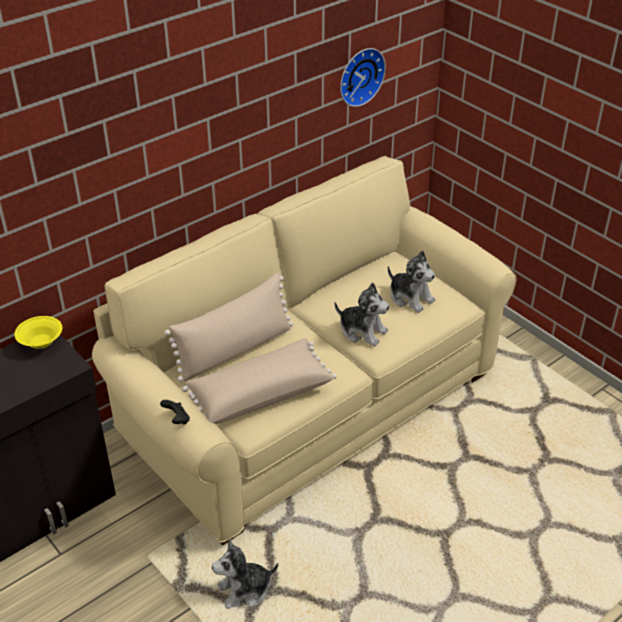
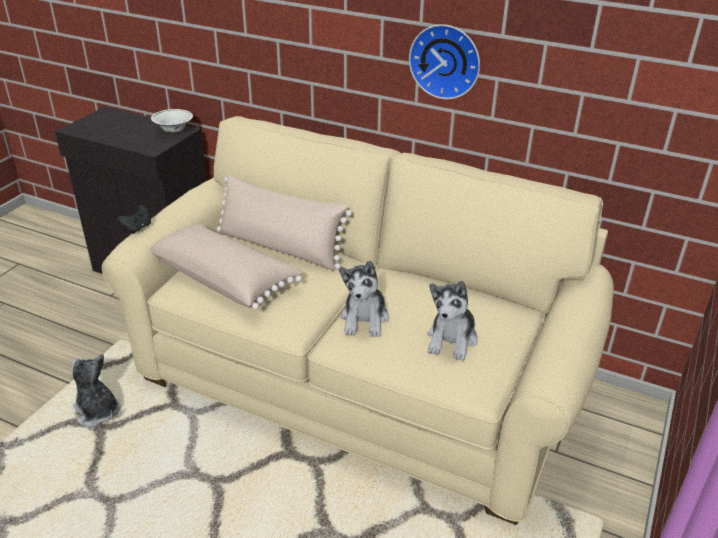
camera: 65 degrees right, 5 degrees down
yellow bowl [14,316,62,349] -> white bowl [151,109,193,133]
wall clock [340,48,386,107] -> wall clock moved to [409,24,480,99]

